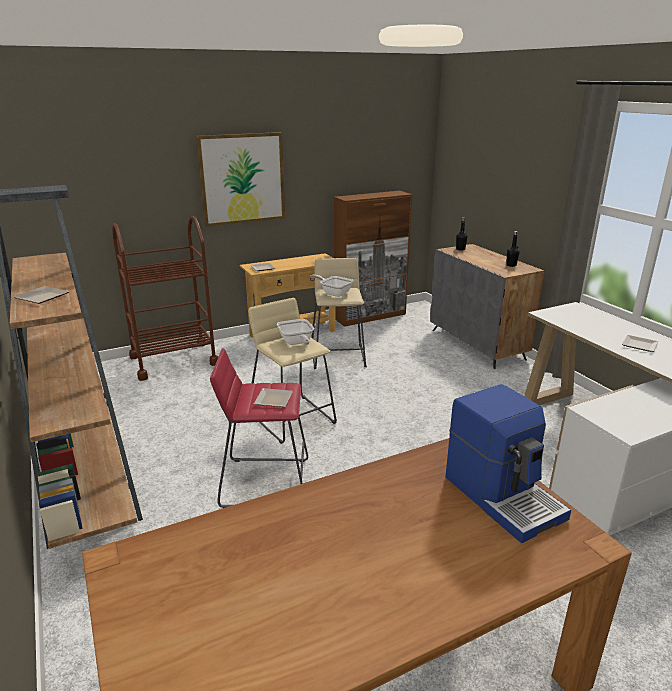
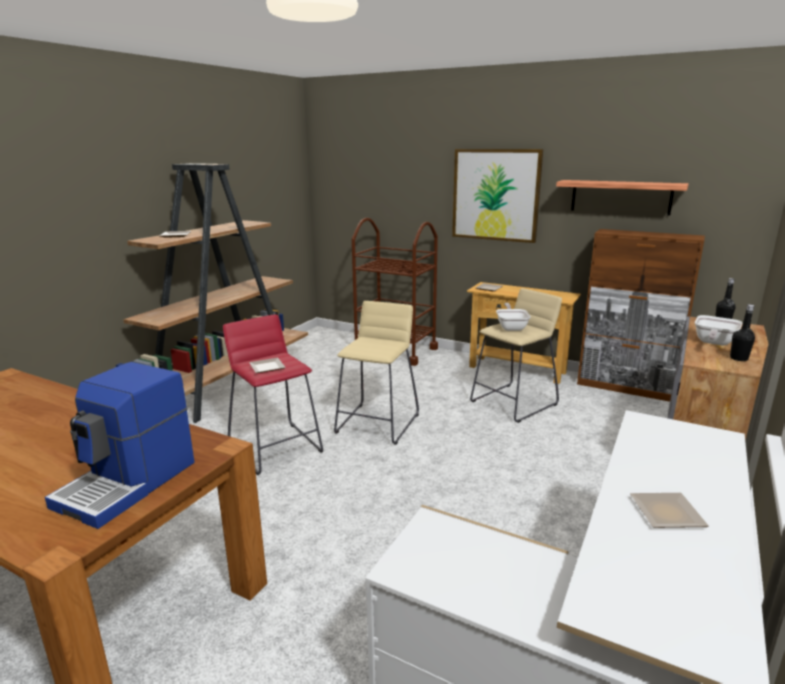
camera: 55 degrees right, 5 degrees down
frying pan [277,319,314,345] -> frying pan moved to [695,315,742,345]
none -> shelf [556,180,689,216]

